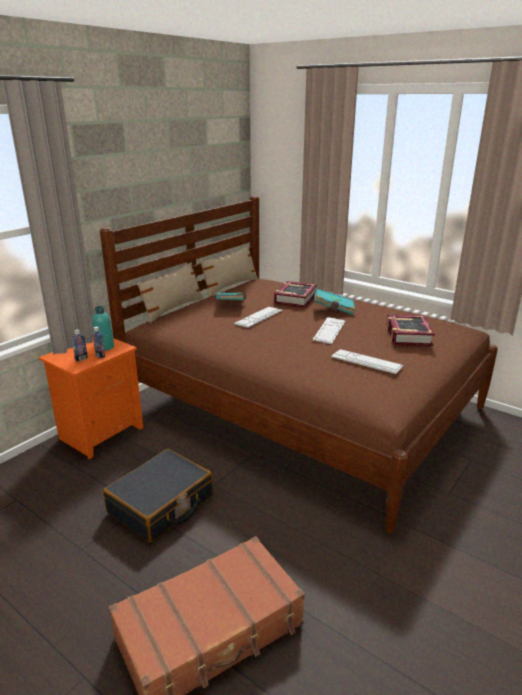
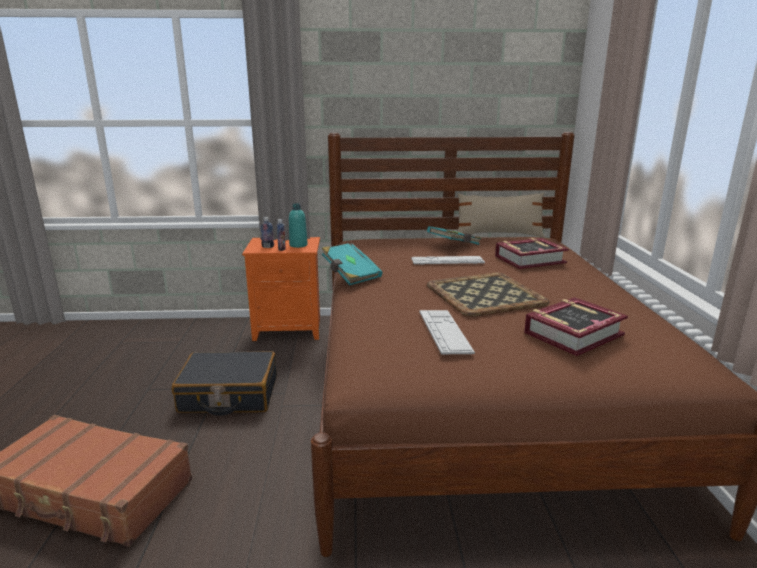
camera: 50 degrees right, 5 degrees down
beige pillow [137,262,204,323] -> none
keyboard [313,317,346,344] -> tray [427,273,549,317]
turquoise book [314,288,356,315] -> turquoise book moved to [322,243,382,285]

